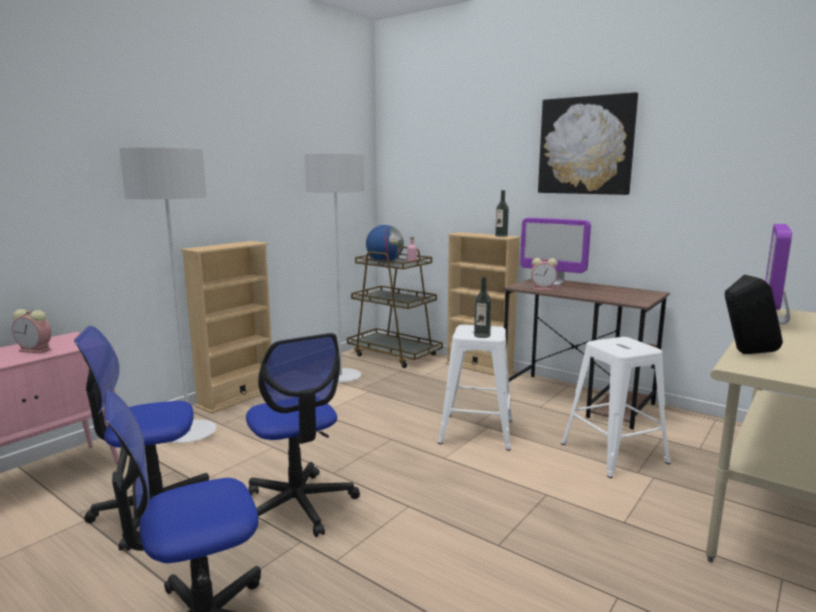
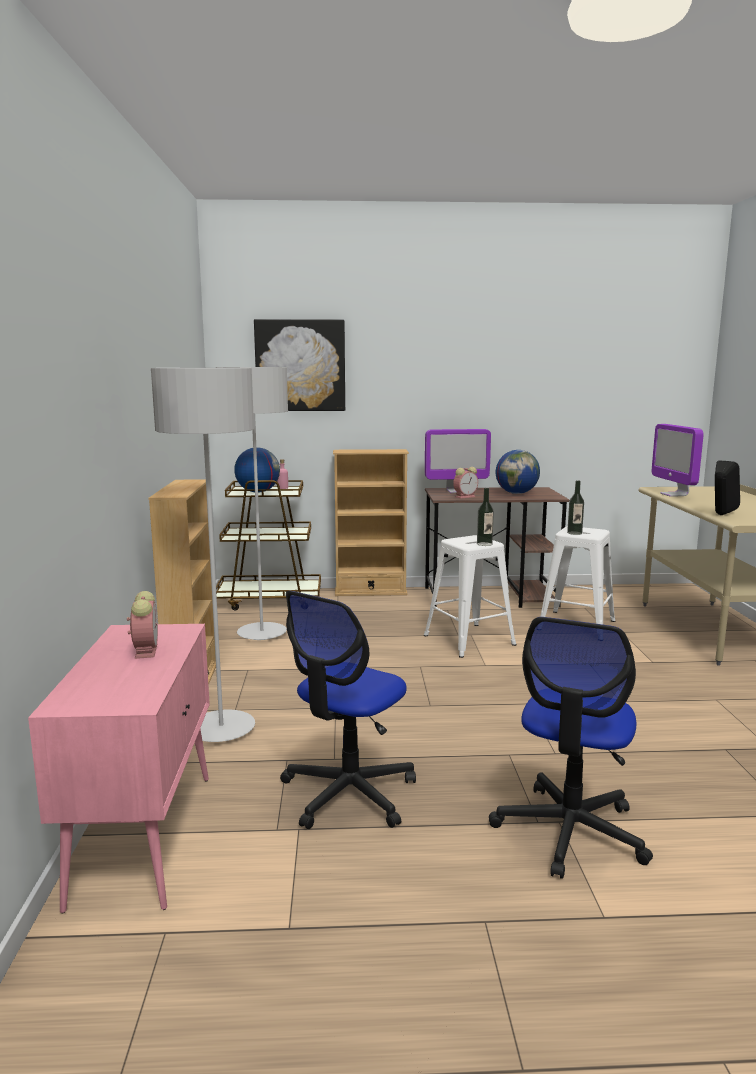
camera: 40 degrees left, 0 degrees up
alarm clock [12,309,52,353] -> alarm clock turned 75 degrees counterclockwise [127,591,158,659]
office chair [246,333,360,537] -> none
bottle [495,190,509,237] -> bottle moved to [567,480,584,535]
picture [538,92,638,195] -> picture moved to [254,319,345,411]
none -> globe [496,450,540,494]

